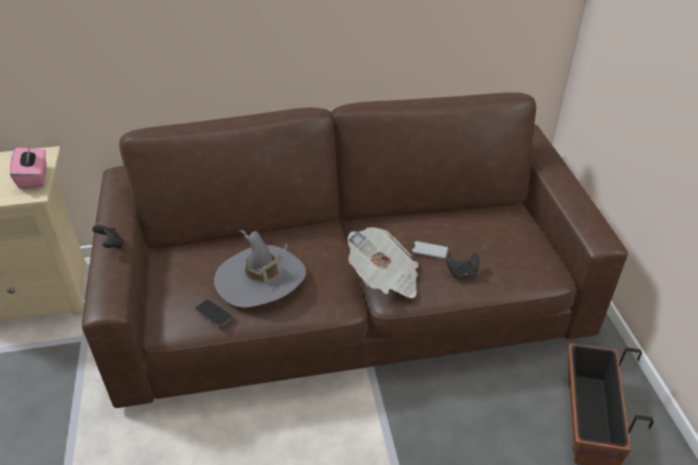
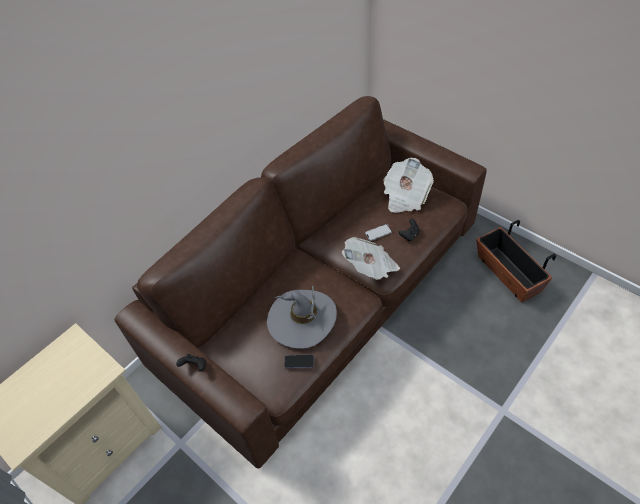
camera: 35 degrees left, 10 degrees up
pink tissue box [10,143,47,190] -> none
none -> newspaper [383,158,434,213]

